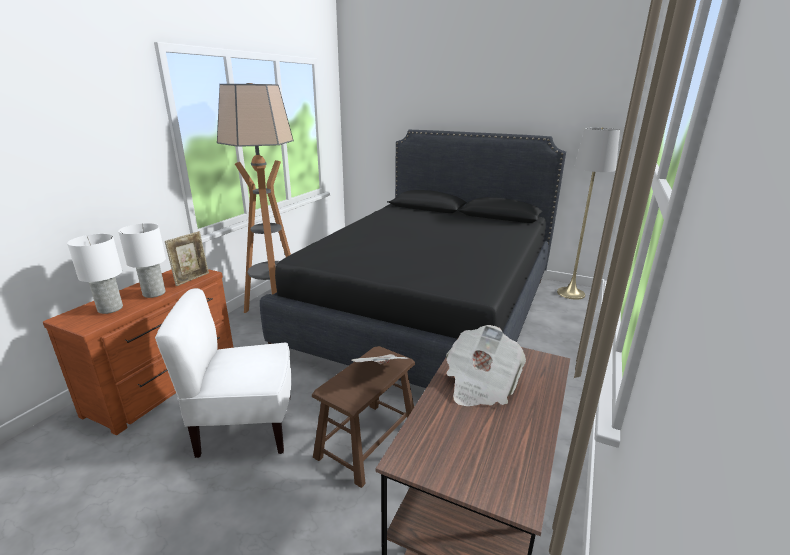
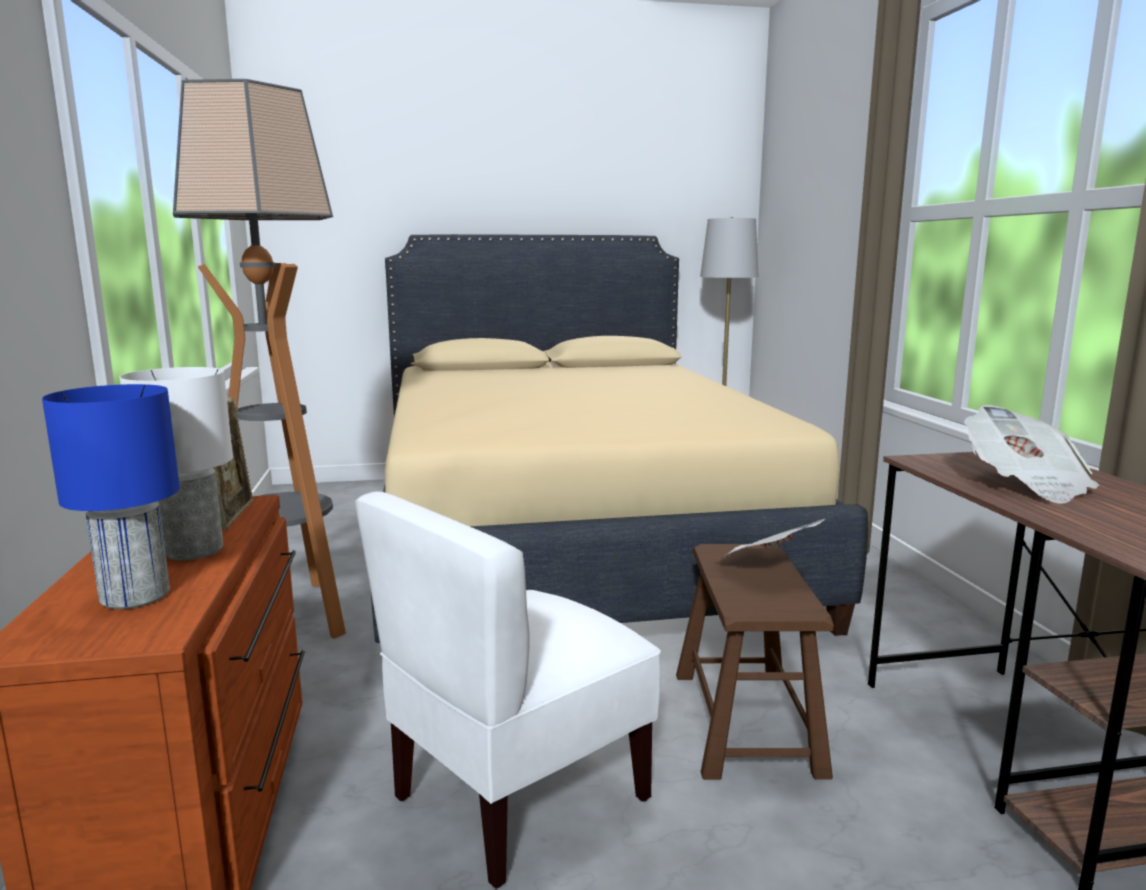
camera: 35 degrees left, 10 degrees down
white table lamp [67,234,123,314] -> blue table lamp [42,384,180,609]
black bed [260,130,566,388] -> beige bed [371,234,868,643]

